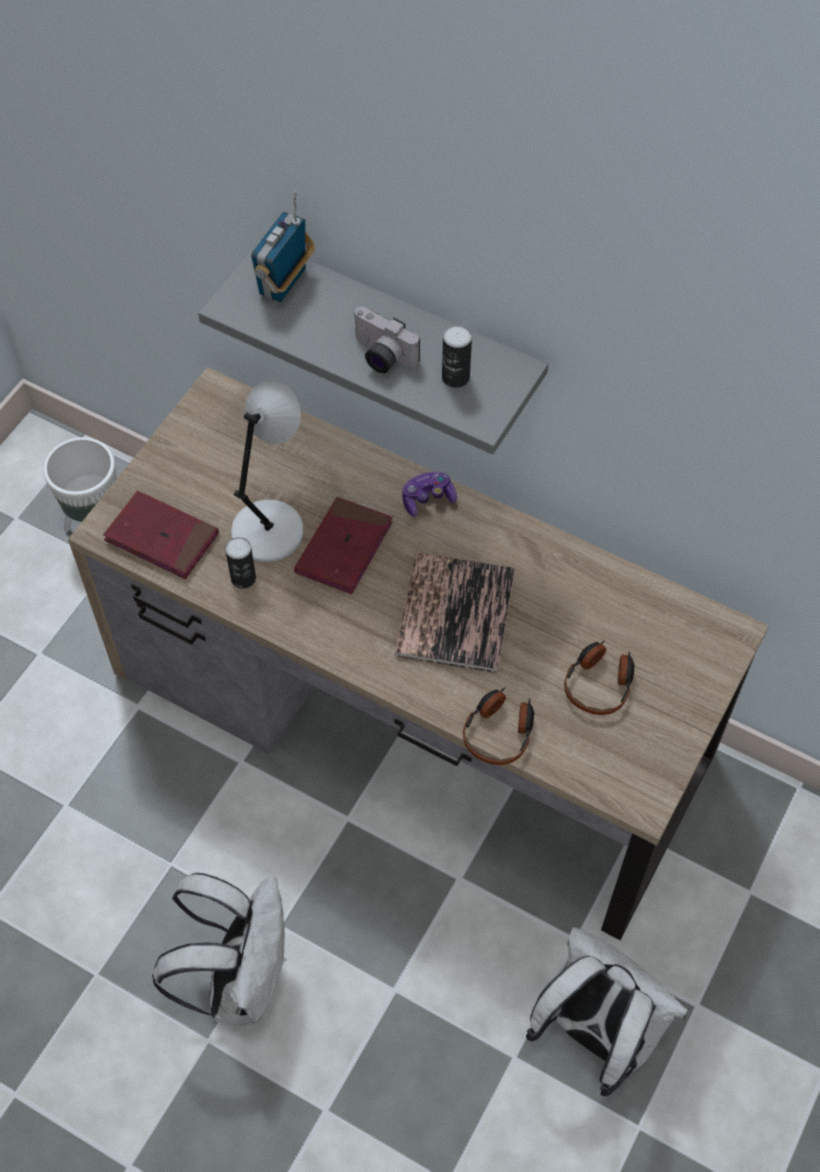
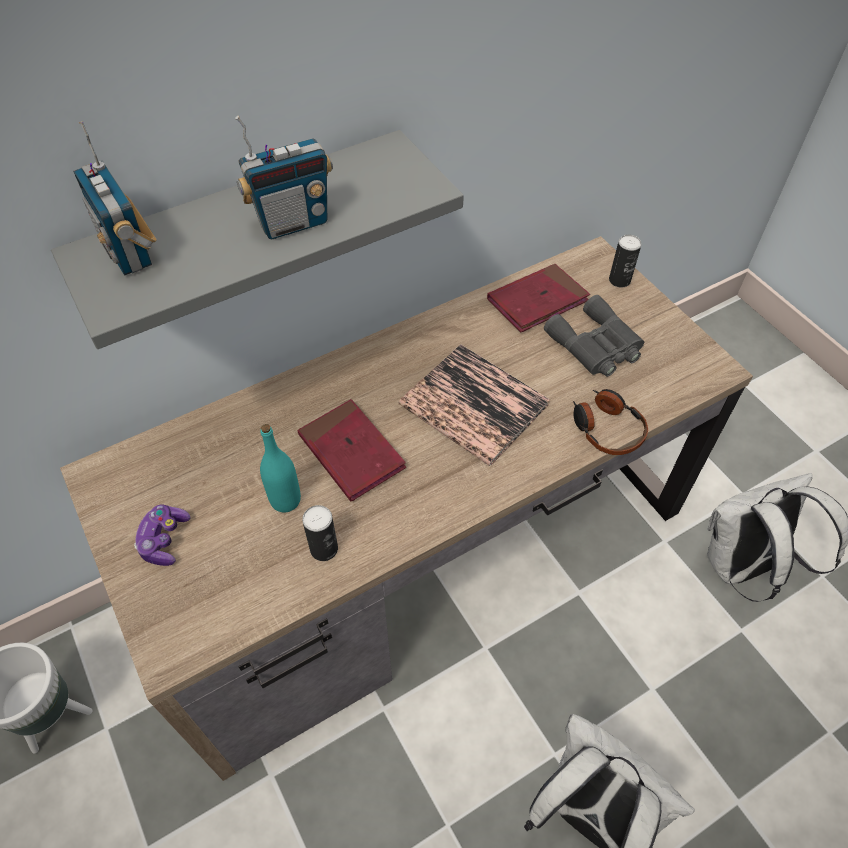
camera: 60 degrees left, 5 degrees down
red book [103,491,219,579] -> red book moved to [487,264,590,332]
grey table lamp [231,381,304,562] -> turquoise bottle [260,424,301,513]
camera [353,307,420,374] -> radio [235,116,333,239]
game controller [402,472,457,517] -> game controller moved to [134,505,191,566]
can [442,325,472,388] -> can moved to [609,235,642,287]
headphones [564,640,634,715] -> grey binoculars [544,295,644,377]

